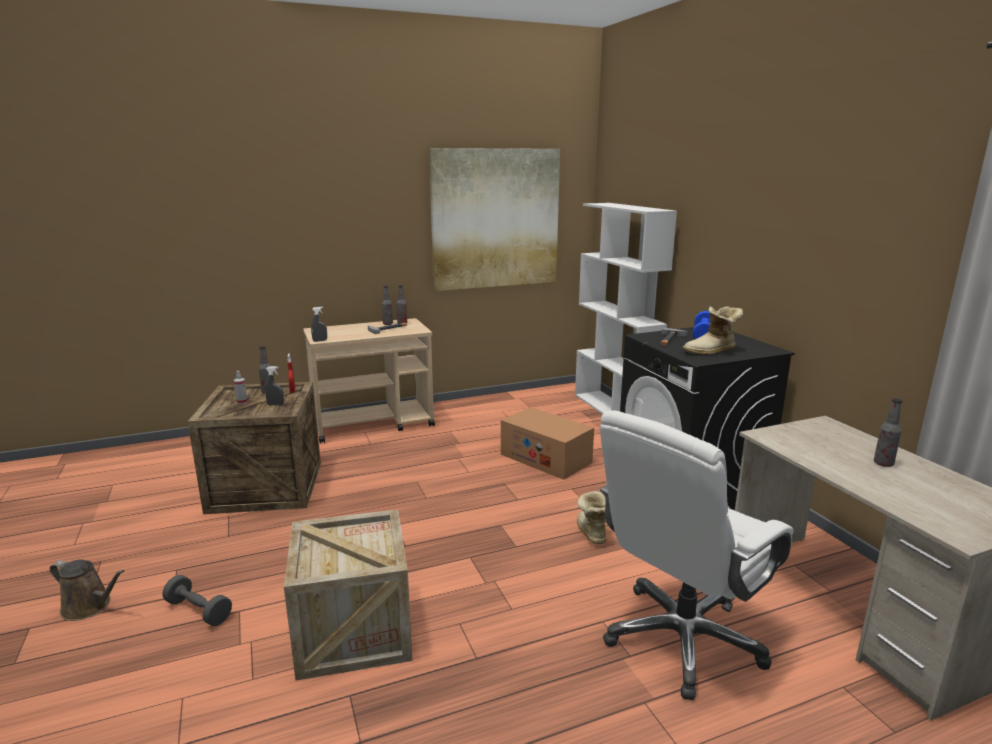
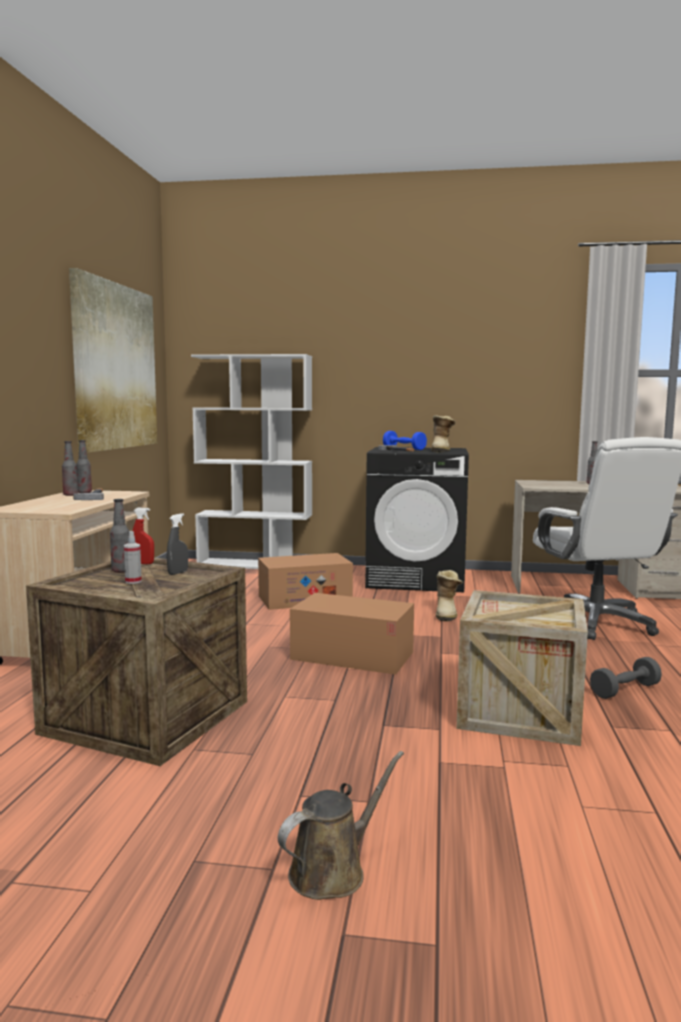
camera: 60 degrees left, 10 degrees down
grey dumbbell [163,575,232,626] -> grey dumbbell moved to [590,657,662,699]
grey spray bottle [311,307,327,342] -> none
boot [577,491,606,544] -> boot turned 105 degrees counterclockwise [436,570,463,622]
none -> cardboard box [290,593,414,675]

